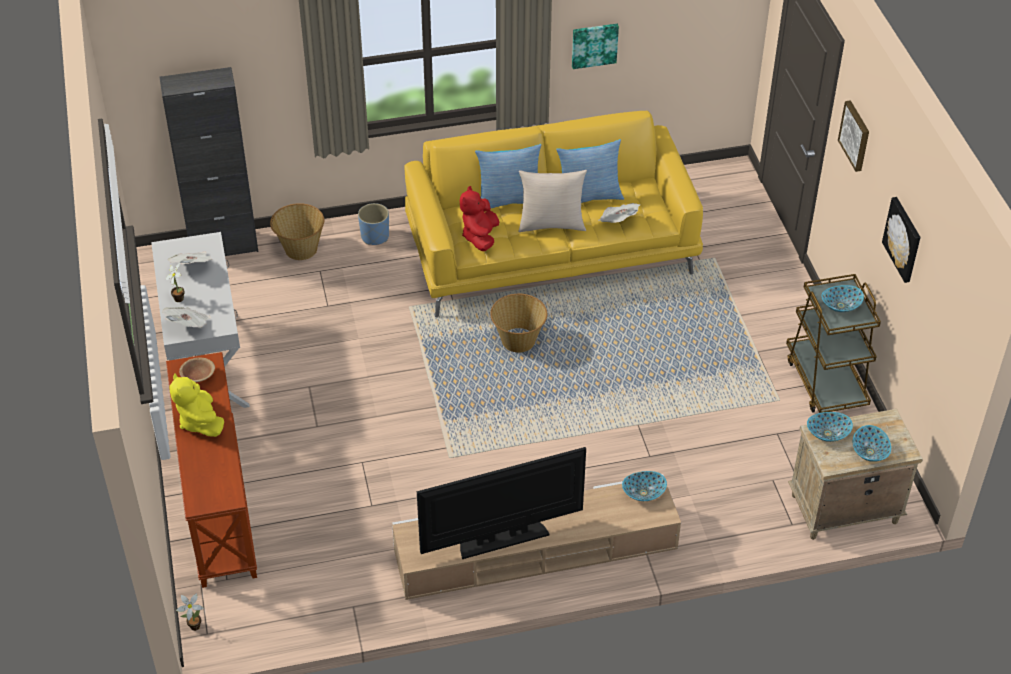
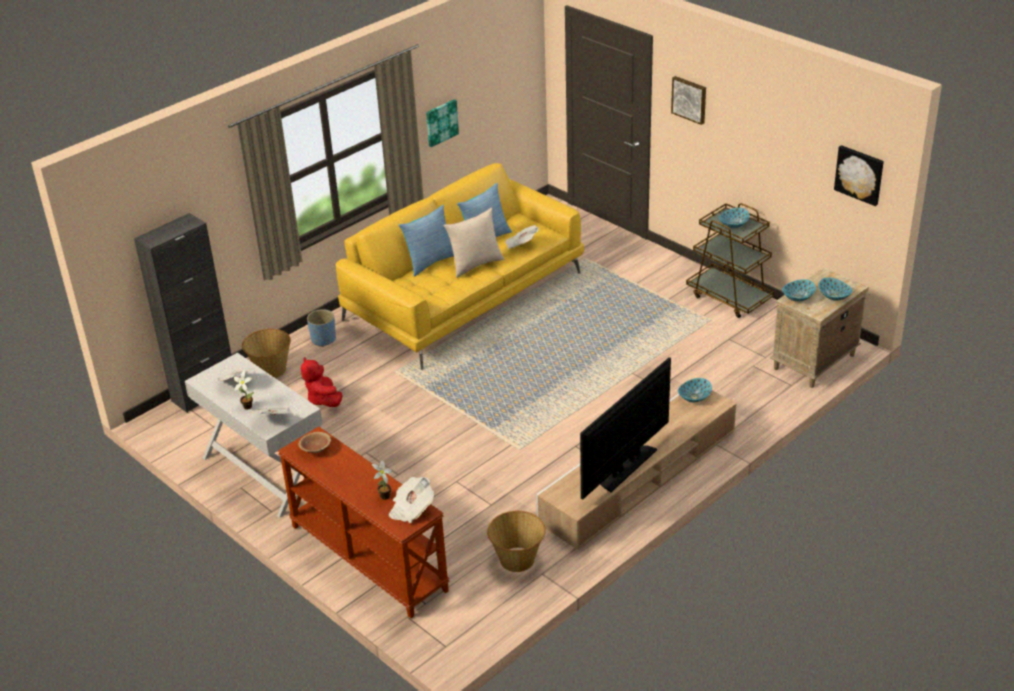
camera: 30 degrees left, 10 degrees down
yellow plush toy [170,373,224,437] -> none
potted plant [176,593,204,631] -> potted plant moved to [372,460,393,500]
red plush toy [460,186,499,251] -> red plush toy moved to [301,357,343,407]
basket [490,294,547,353] -> basket moved to [487,511,546,572]
picture [882,197,921,283] -> picture moved to [834,145,884,206]
none -> newspaper [389,477,434,523]

